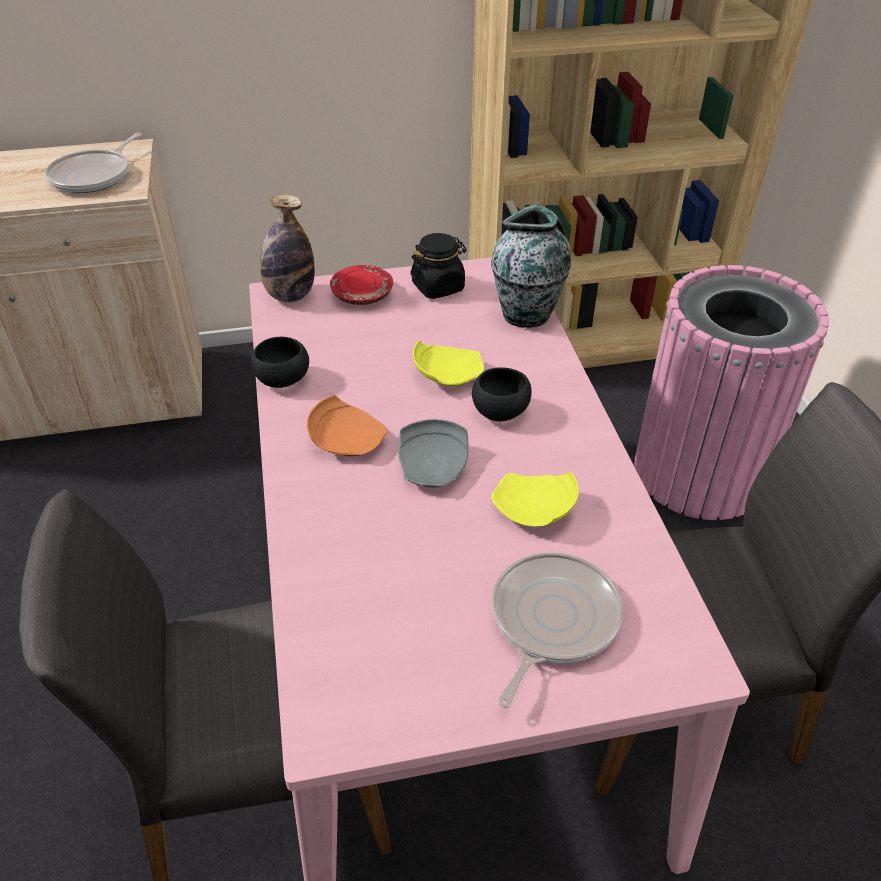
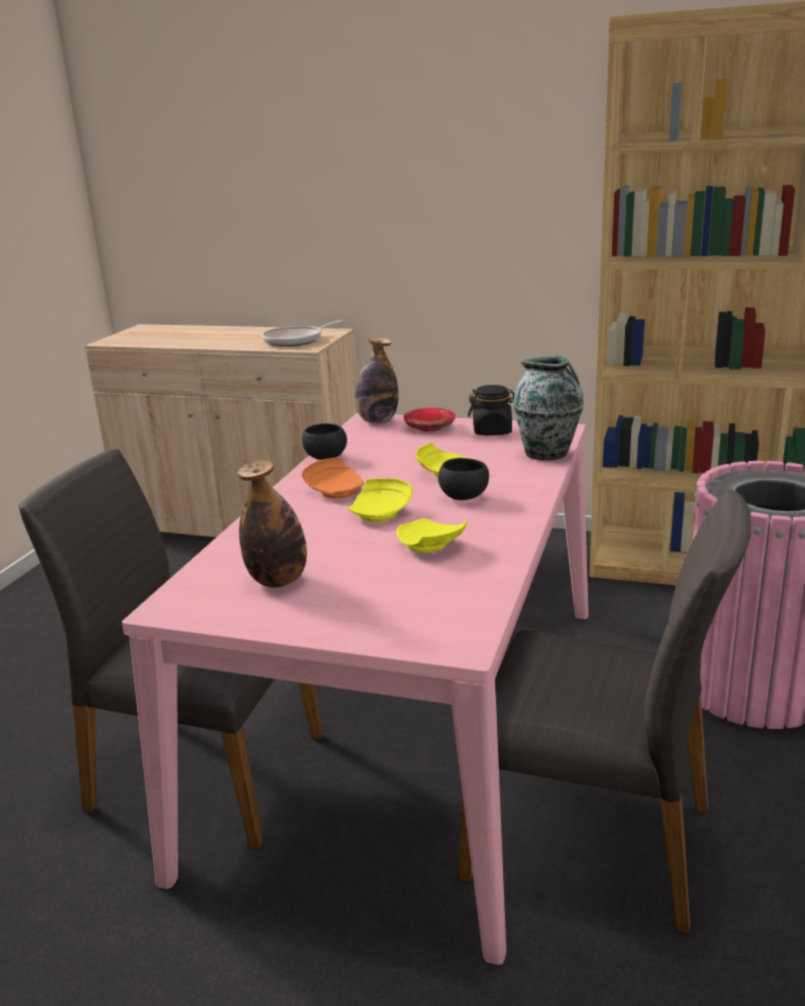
camera: 30 degrees right, 20 degrees down
grey plate [398,419,468,488] -> yellow plate [348,478,413,523]
frying pan [492,552,623,708] -> none
none -> bottle [238,460,307,588]

